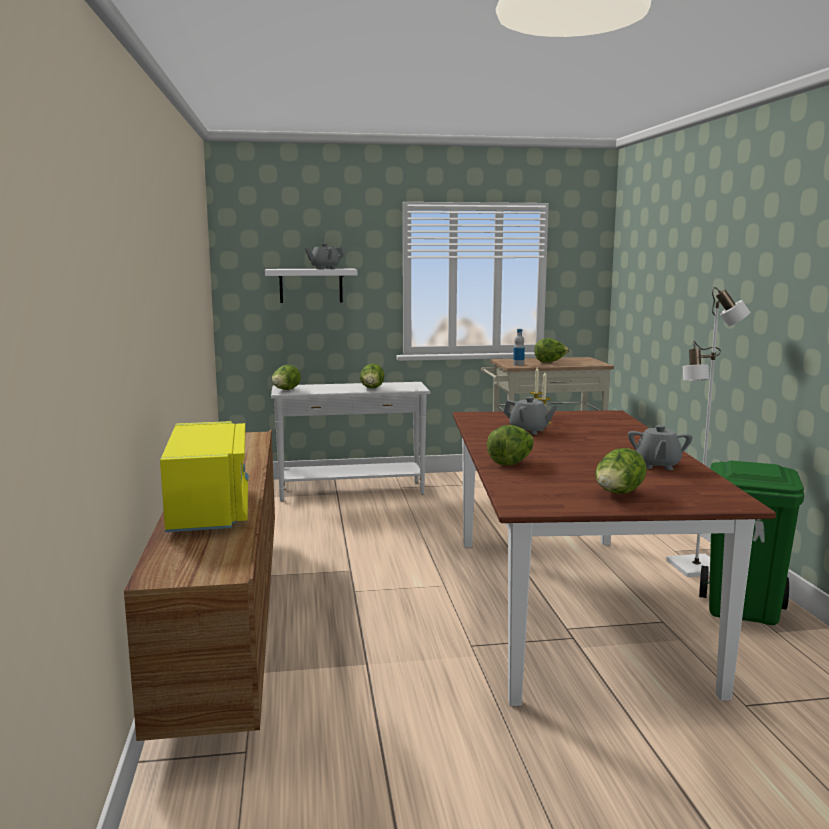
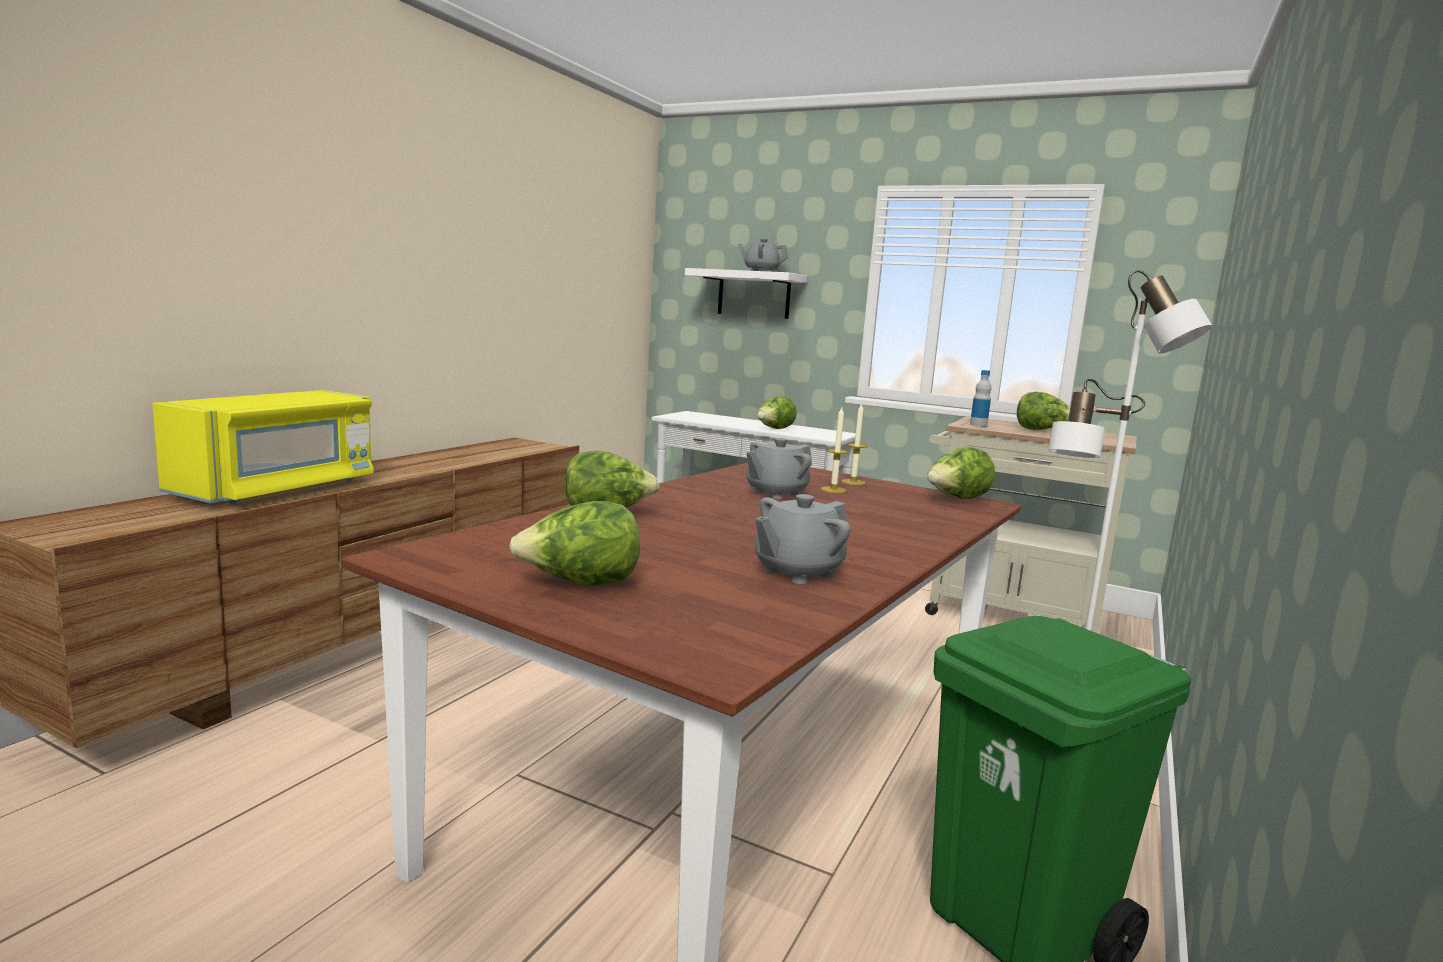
camera: 35 degrees right, 0 degrees up
lettuce [271,365,301,390] -> lettuce moved to [927,447,995,499]
grey teapot [503,397,558,435] -> grey teapot turned 75 degrees clockwise [746,438,812,499]

